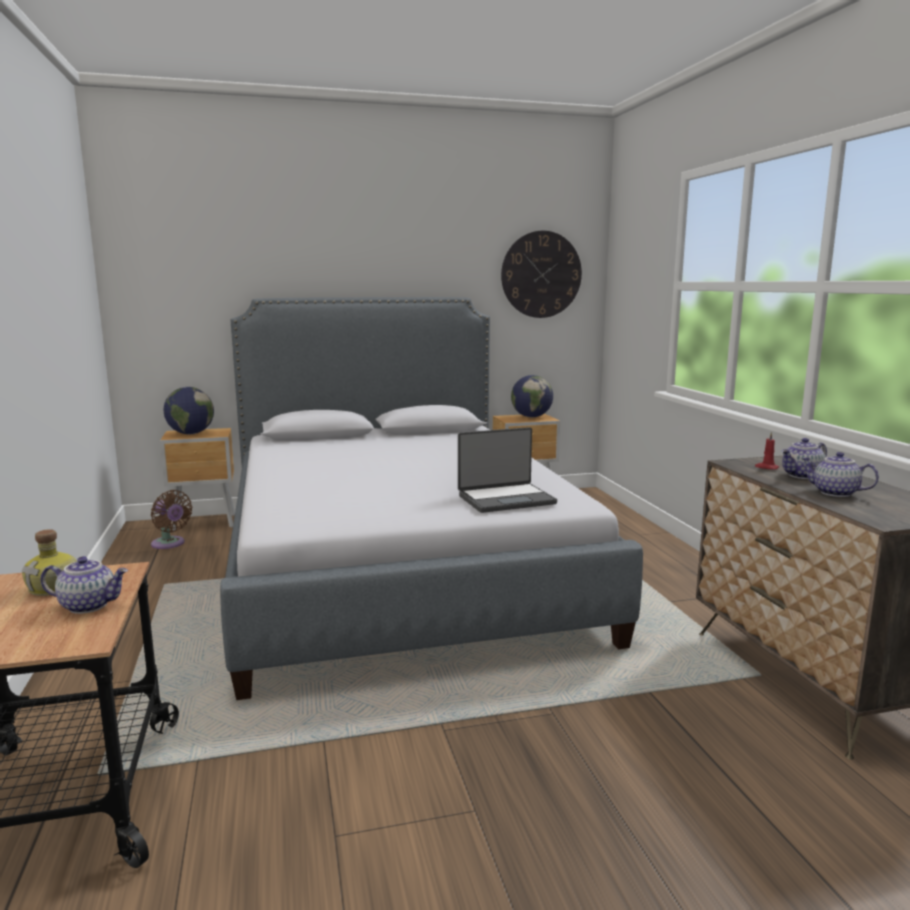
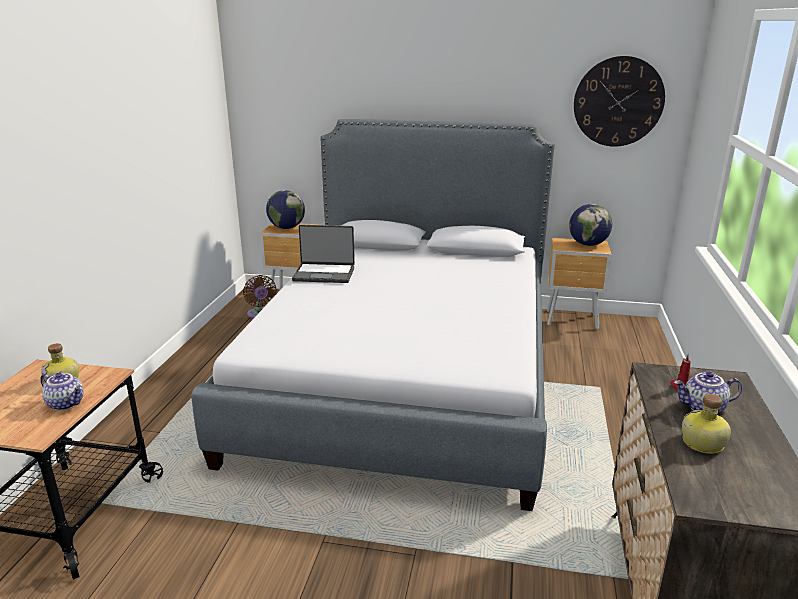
camera: 25 degrees right, 10 degrees up
laptop [458,427,557,513] -> laptop moved to [292,225,355,283]
teapot [801,452,879,497] -> bottle [682,394,731,454]

